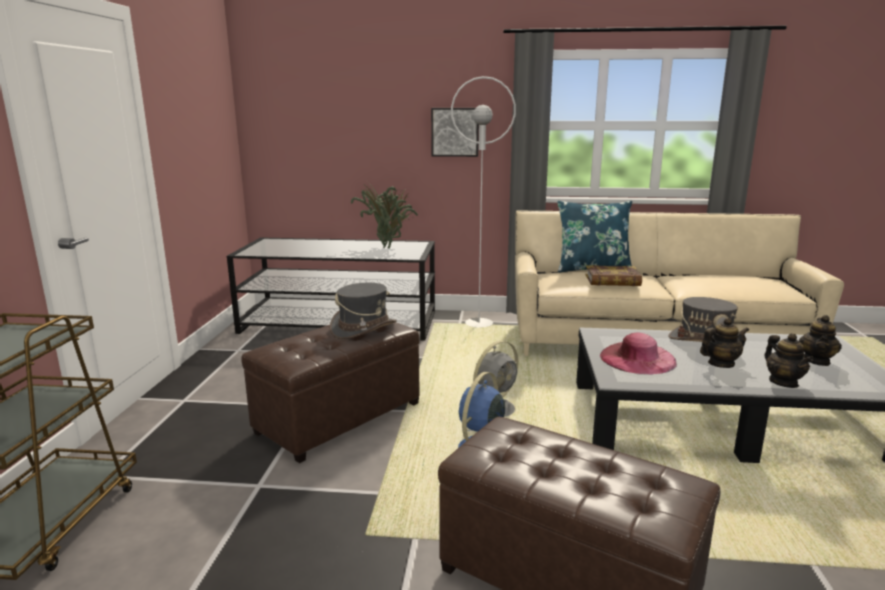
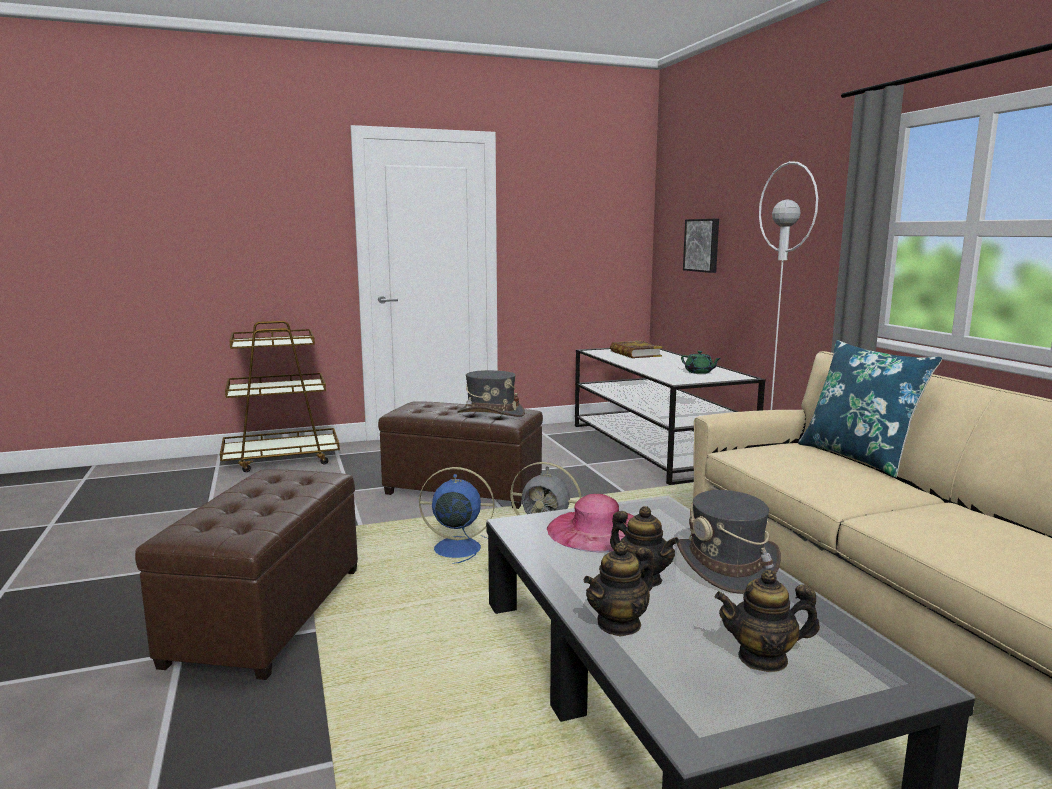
camera: 65 degrees right, 5 degrees down
potted plant [351,182,418,249] -> green teapot [681,351,721,374]
picture [431,108,479,157] -> picture moved to [683,219,719,273]
book [586,265,642,286] -> book moved to [610,341,663,358]

